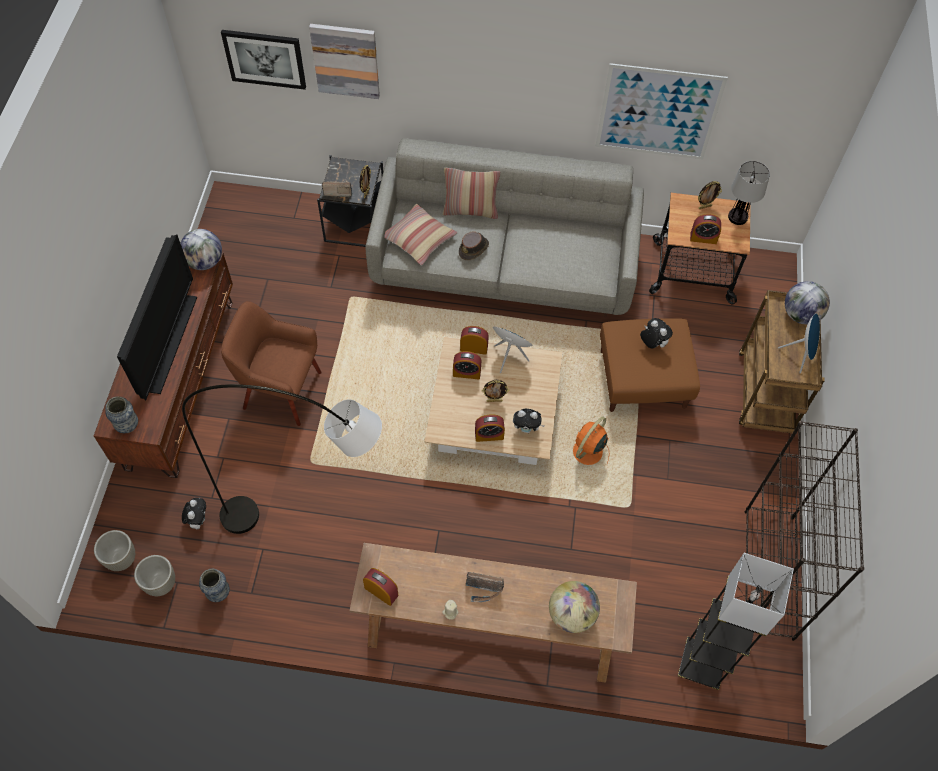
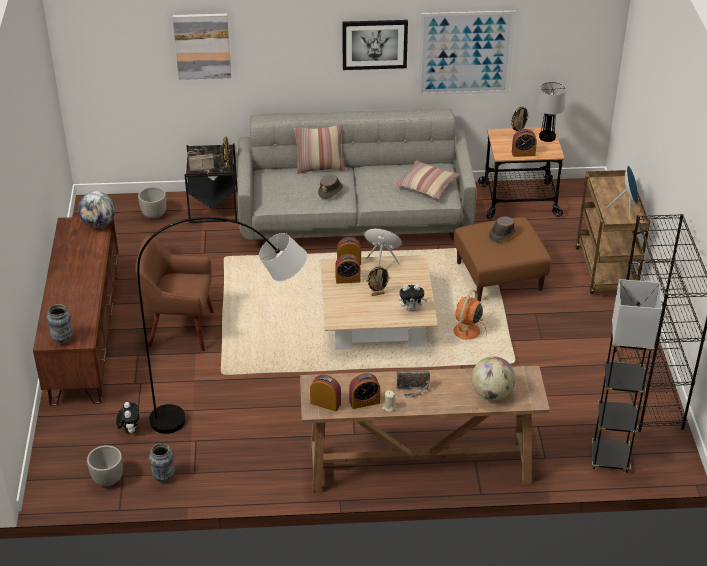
camera: 10 degrees left, 20 degrees down
grey planter [94,530,135,571] -> grey planter moved to [138,187,166,219]
television [117,234,197,401] -> none
picture [221,30,306,90] -> picture moved to [342,20,408,70]
pillow [384,204,458,266] -> pillow moved to [394,161,459,199]
alarm clock [475,414,505,442] -> alarm clock moved to [349,373,380,409]
plush toy [640,318,673,348] -> brown hat [489,216,516,243]
globe [785,281,830,324] -> none

